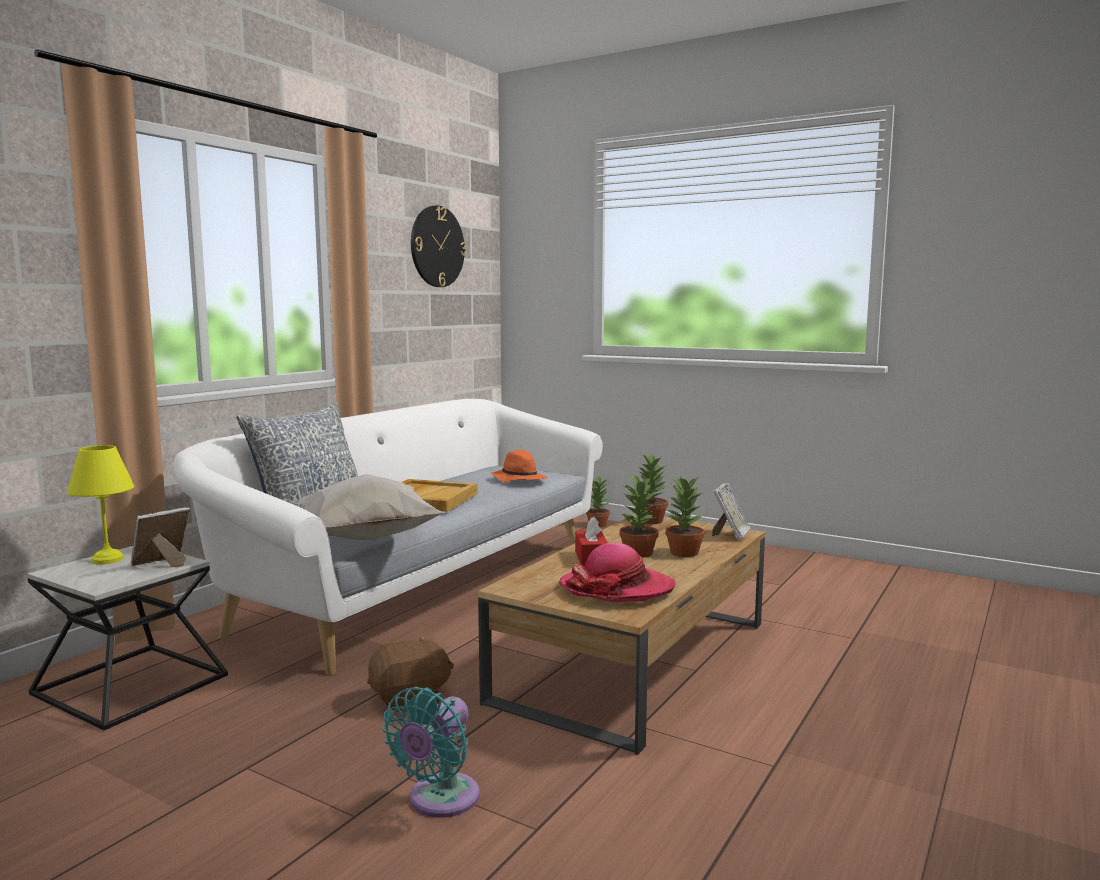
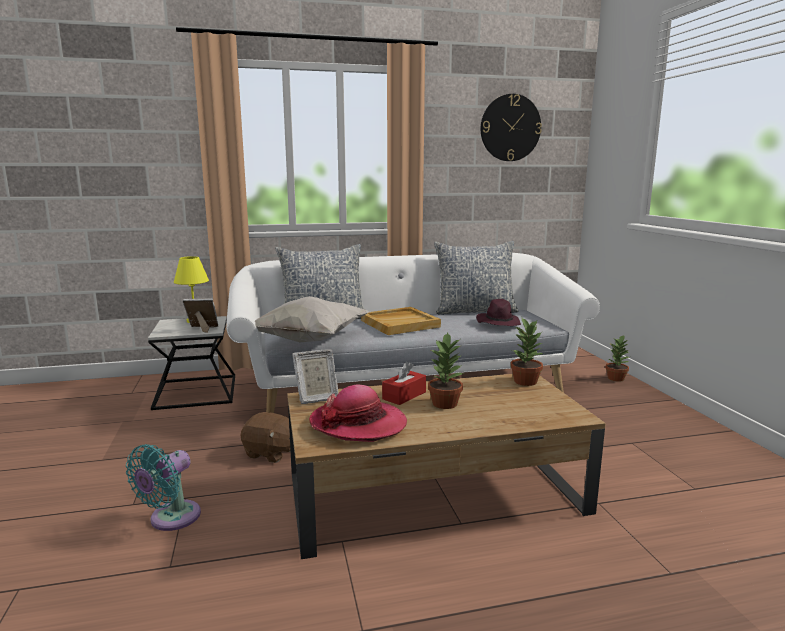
camera: 45 degrees right, 5 degrees up
turquoise fan [382,687,480,818] -> turquoise fan turned 45 degrees counterclockwise [126,444,201,531]
orange hat [491,450,548,482] -> purple hat [476,299,521,326]
potted plant [666,477,705,557] -> none
picture frame [712,483,750,541] -> picture frame moved to [292,350,338,404]
none -> pillow [434,241,518,315]

